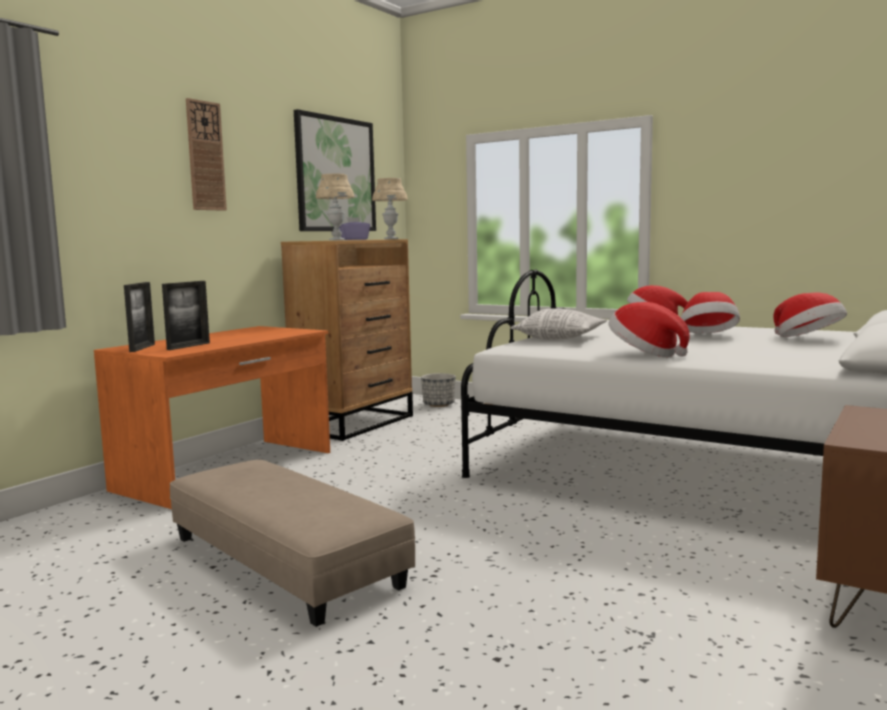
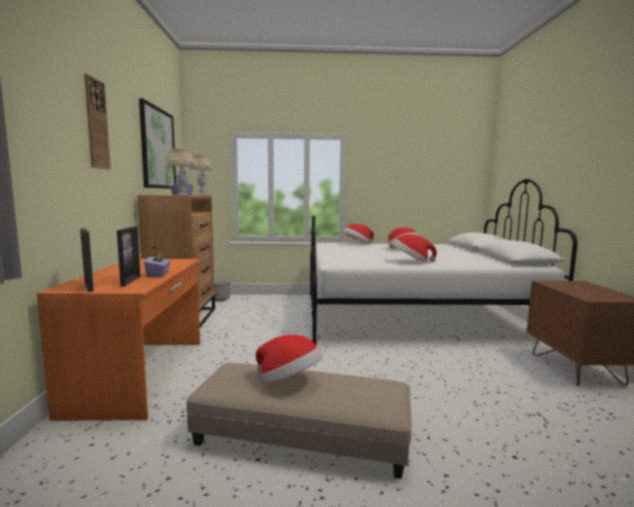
camera: 35 degrees left, 0 degrees up
pillow [511,308,607,340] -> none
hat [773,292,847,337] -> hat moved to [256,335,322,382]
none -> purple tissue box [144,251,170,277]

